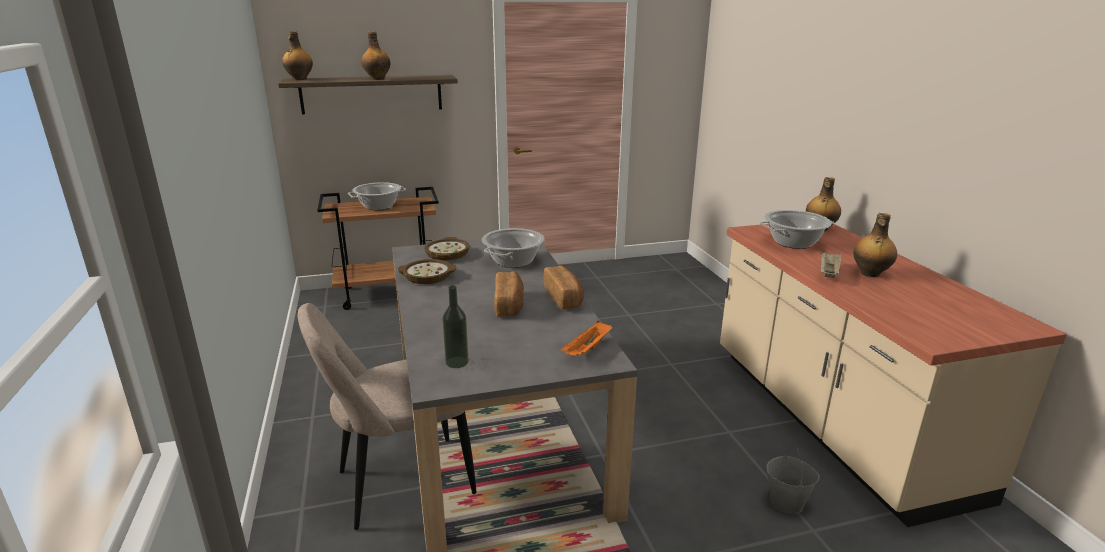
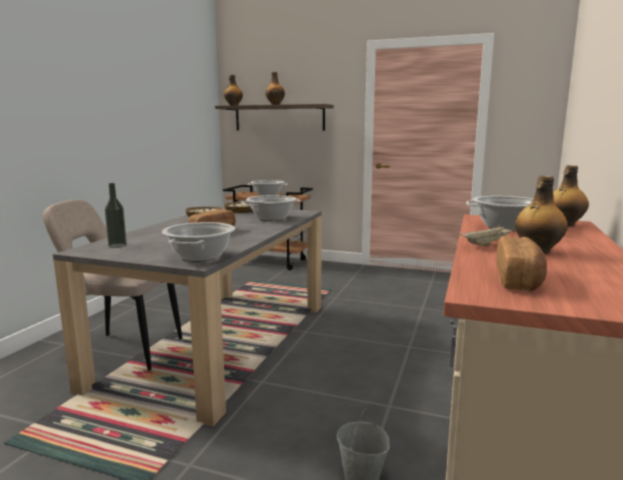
camera: 35 degrees right, 10 degrees down
bread [544,266,584,310] -> bread moved to [496,236,547,291]
orange tray [560,321,612,356] -> cooking pot [162,222,235,262]

